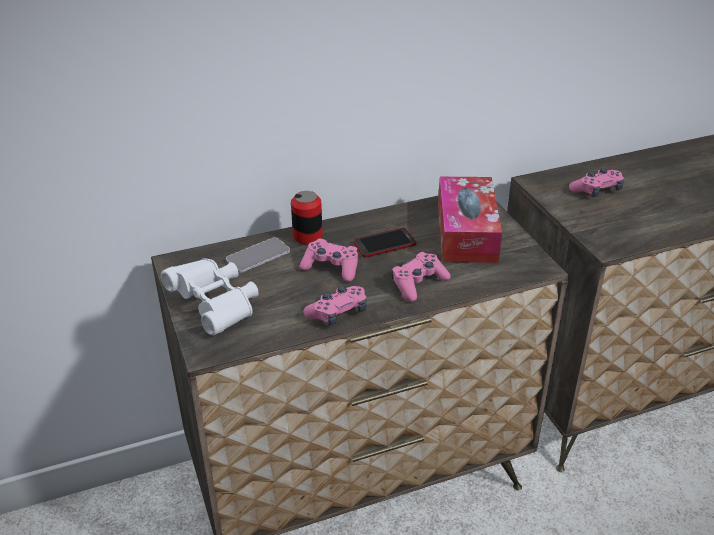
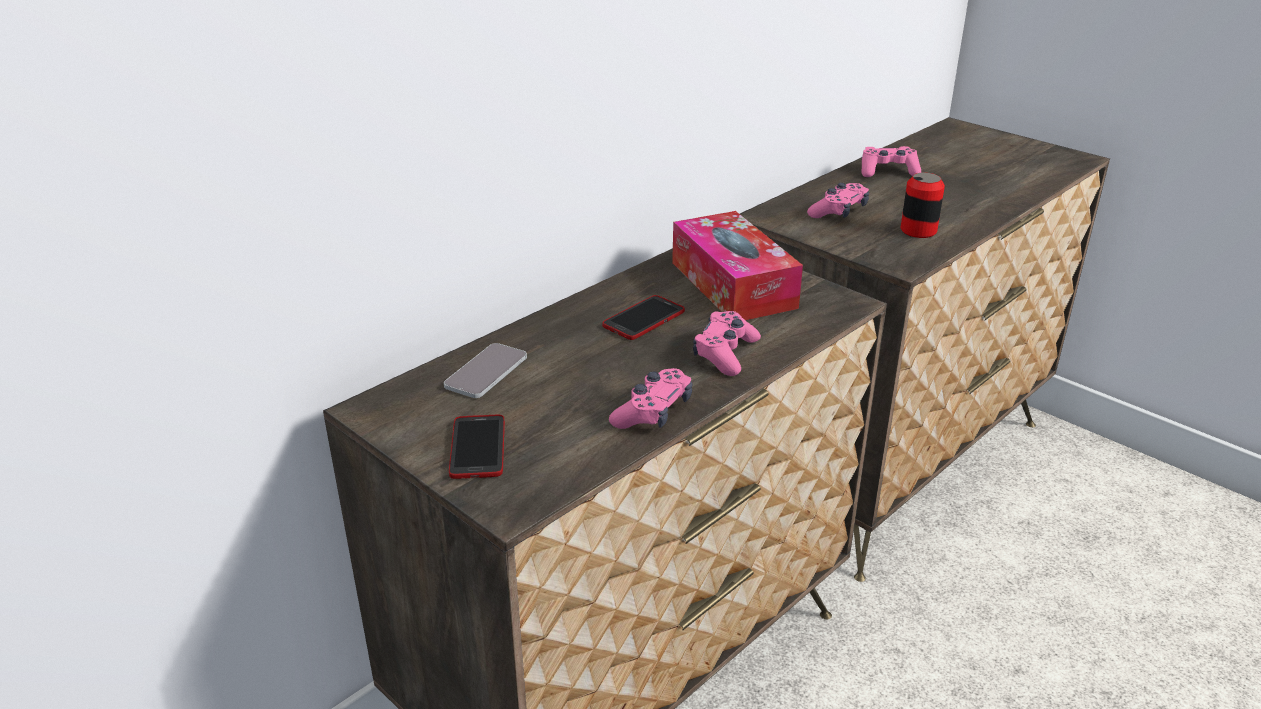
camera: 25 degrees left, 5 degrees down
white binoculars [161,258,259,335] -> phone [449,415,505,479]
can [291,191,323,245] -> can moved to [901,173,945,238]
pink game controller [299,239,358,282] -> pink game controller moved to [861,146,921,177]

